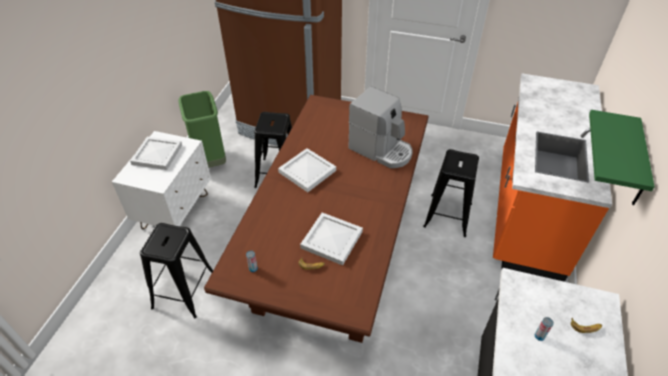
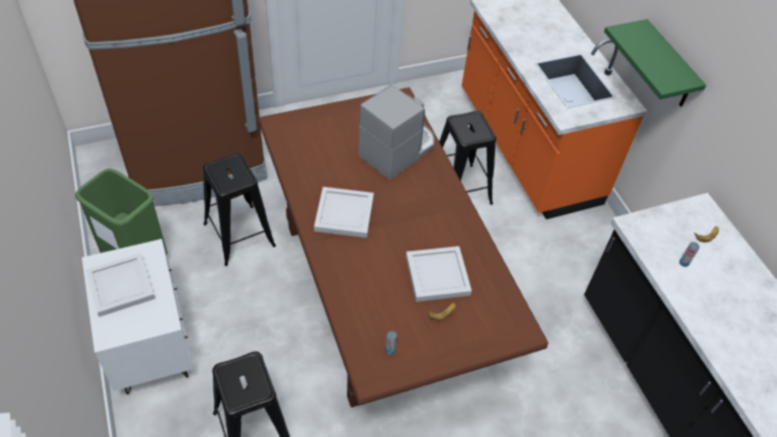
camera: 40 degrees left, 5 degrees up
coffee machine [348,86,413,168] -> coffee machine turned 45 degrees counterclockwise [358,86,434,180]

